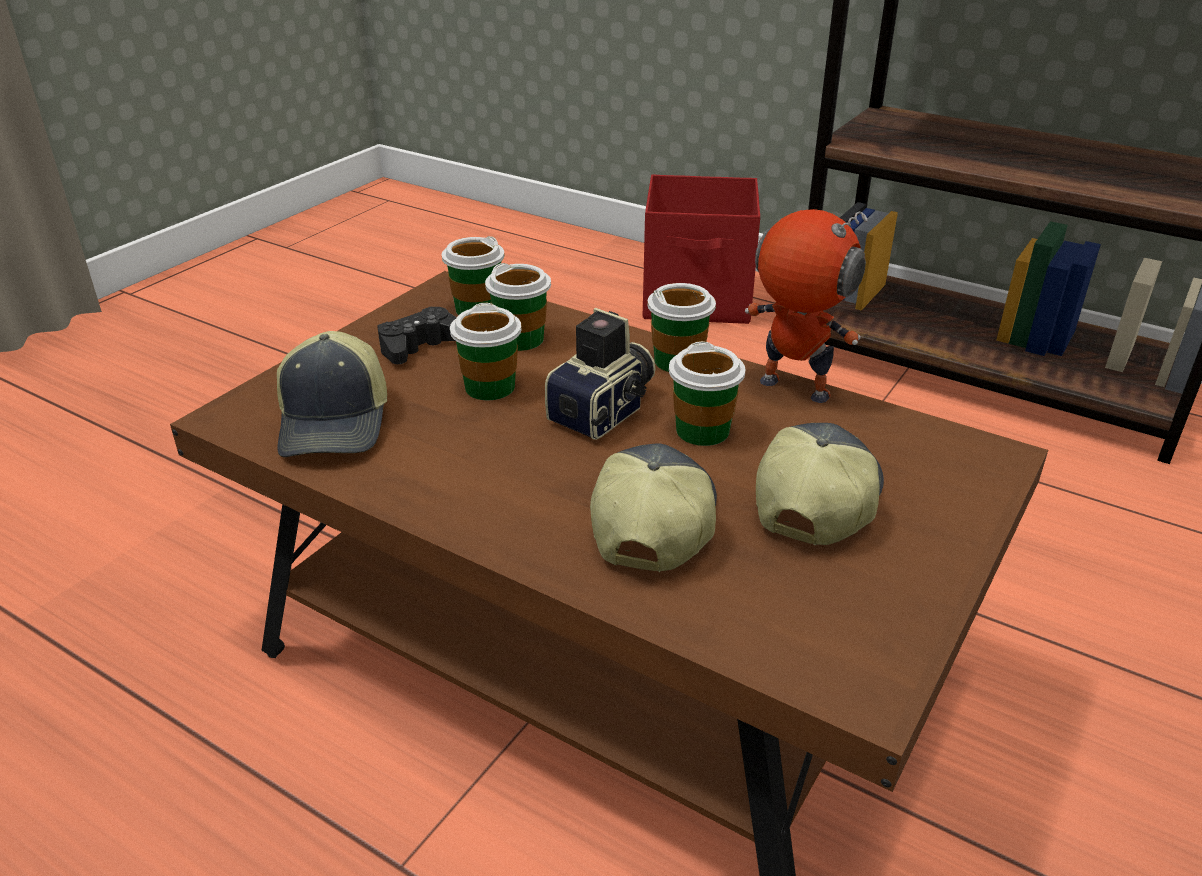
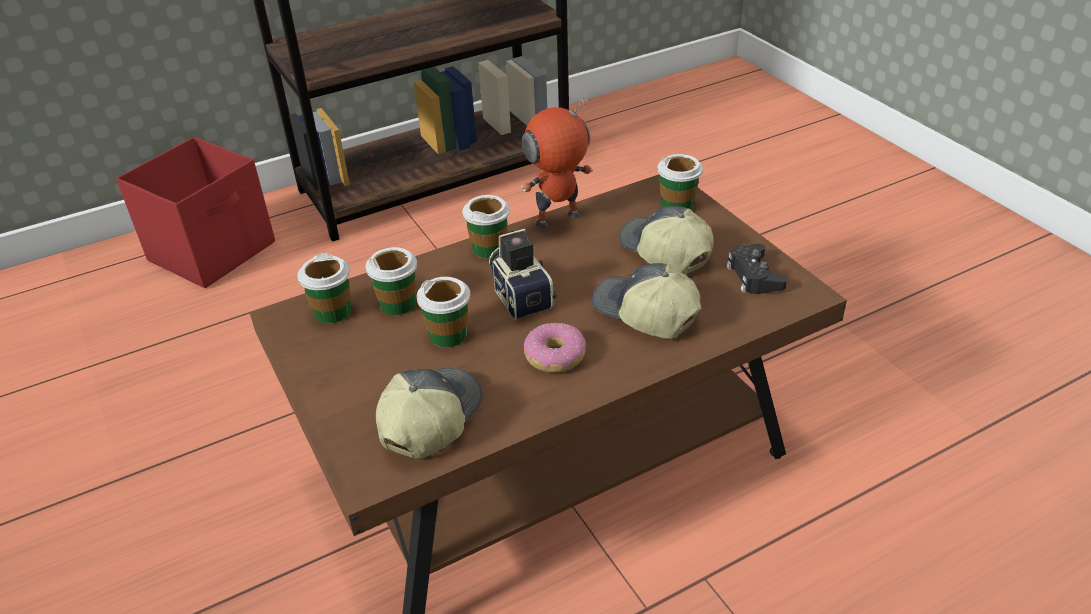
camera: 60 degrees left, 5 degrees up
cap [277,331,387,457] -> cap turned 90 degrees counterclockwise [376,367,483,459]
black game controller [377,306,457,364] -> black game controller moved to [726,244,787,294]
cup [669,341,746,446] -> cup moved to [657,154,703,210]
none -> donut [524,323,586,373]

